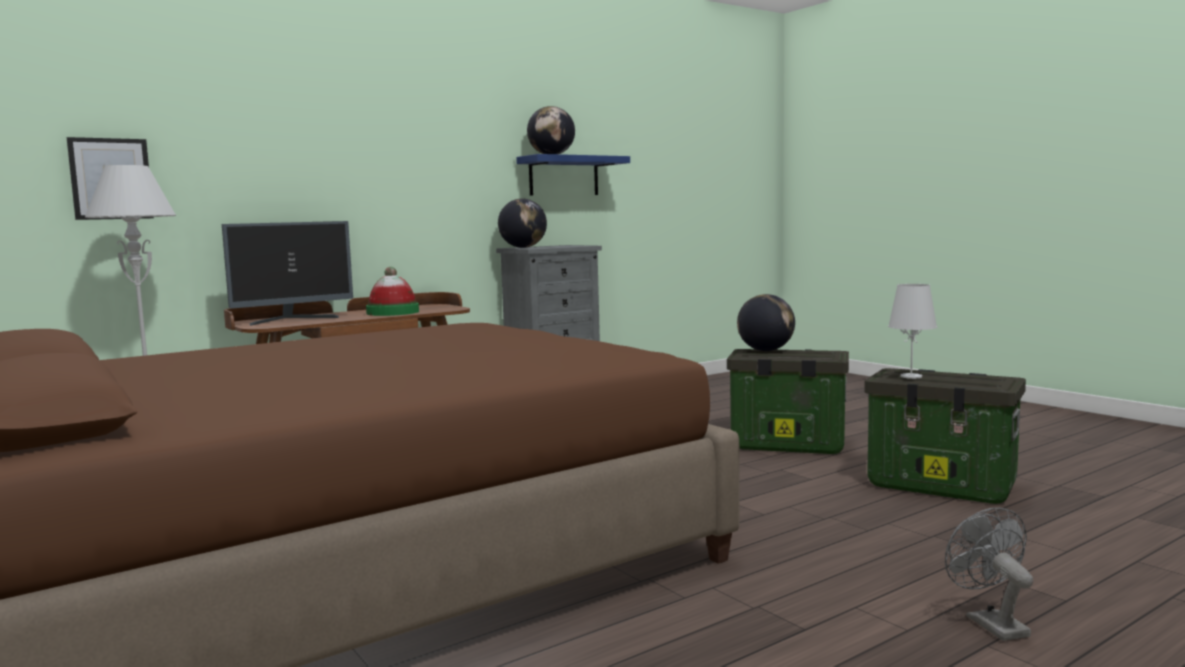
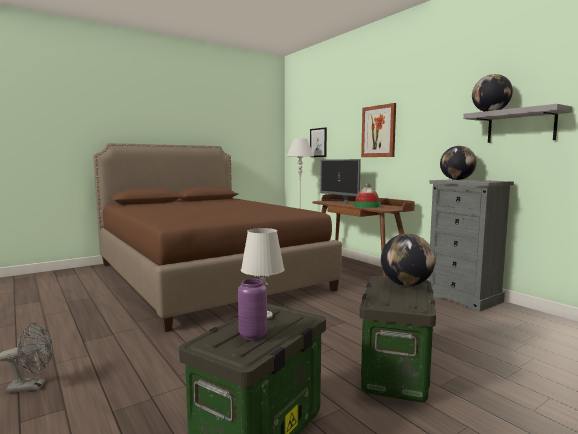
camera: 90 degrees right, 0 degrees up
blue shelf [516,154,630,195] -> grey shelf [463,104,572,143]
none -> purple vase [238,279,267,340]
none -> picture [361,103,396,157]

